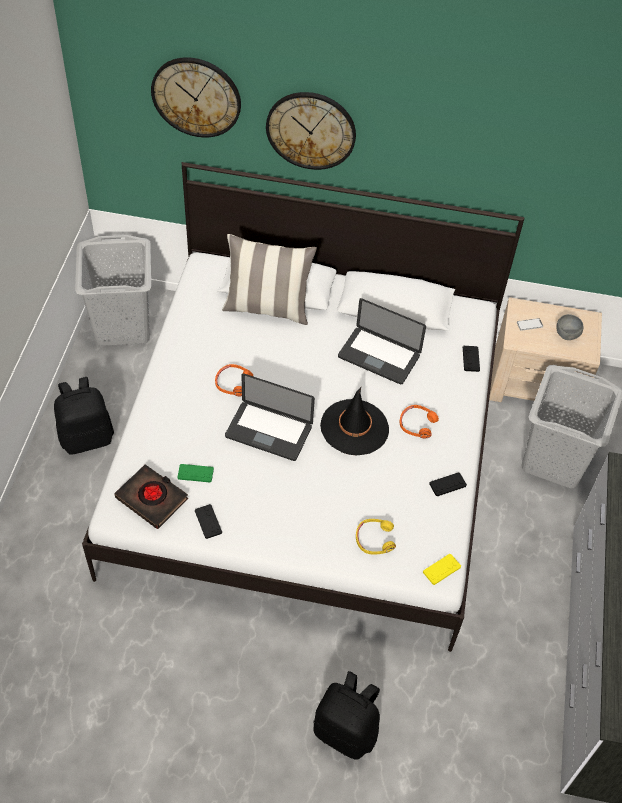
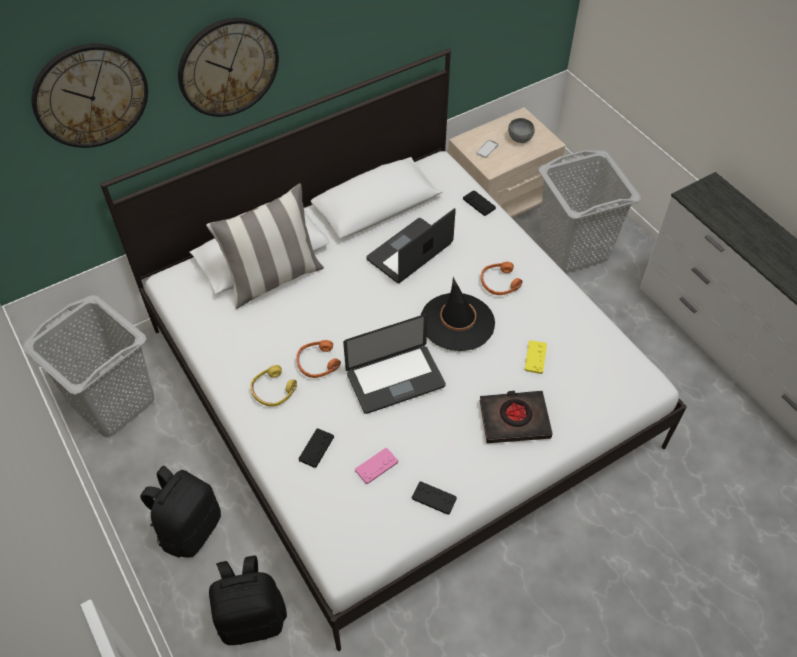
camera: 40 degrees left, 0 degrees up
black book [114,465,188,529] -> black book moved to [479,391,553,443]
green game controller [177,464,214,483] -> pink game controller [355,448,398,484]
black backpack [313,671,380,760] -> black backpack moved to [209,556,287,645]
laptop [338,298,426,385] -> laptop turned 150 degrees clockwise [366,208,456,283]
yellow headphones [356,519,396,555] -> yellow headphones moved to [250,365,297,406]
yellow game controller [423,554,461,585] -> yellow game controller moved to [525,340,547,374]
black game controller [429,472,467,496] -> black game controller moved to [299,429,334,468]

